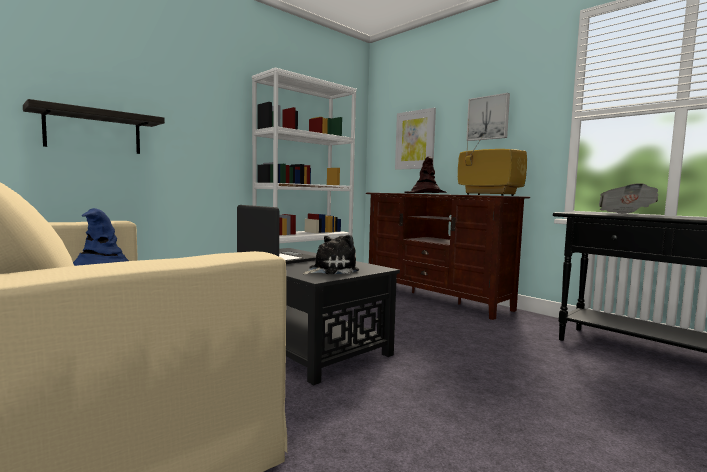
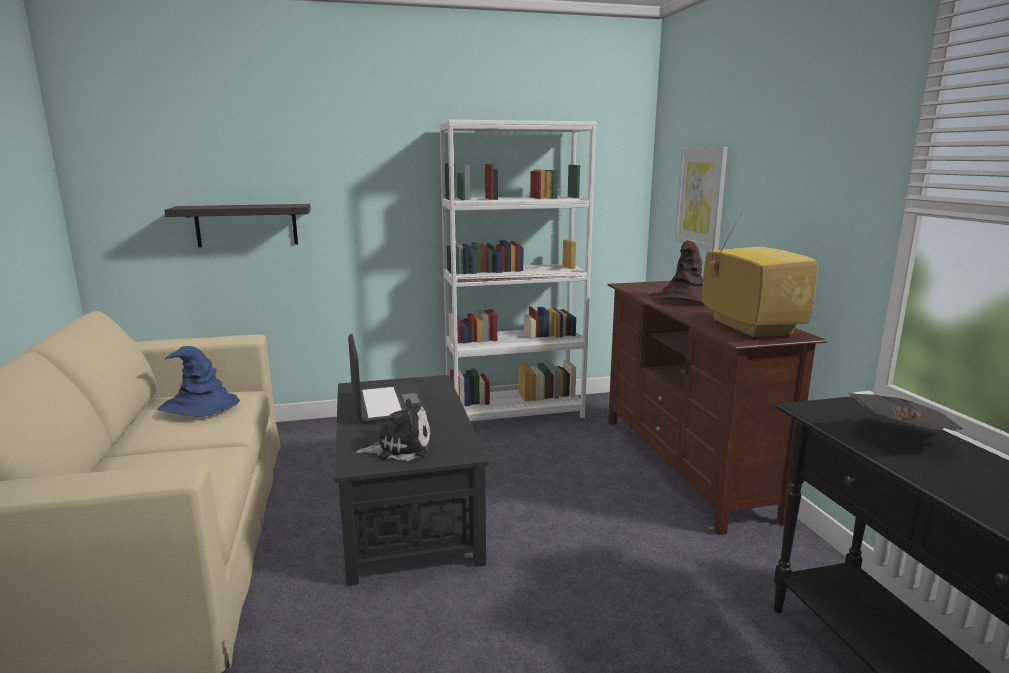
camera: 30 degrees right, 10 degrees up
picture [466,93,510,141] -> none

